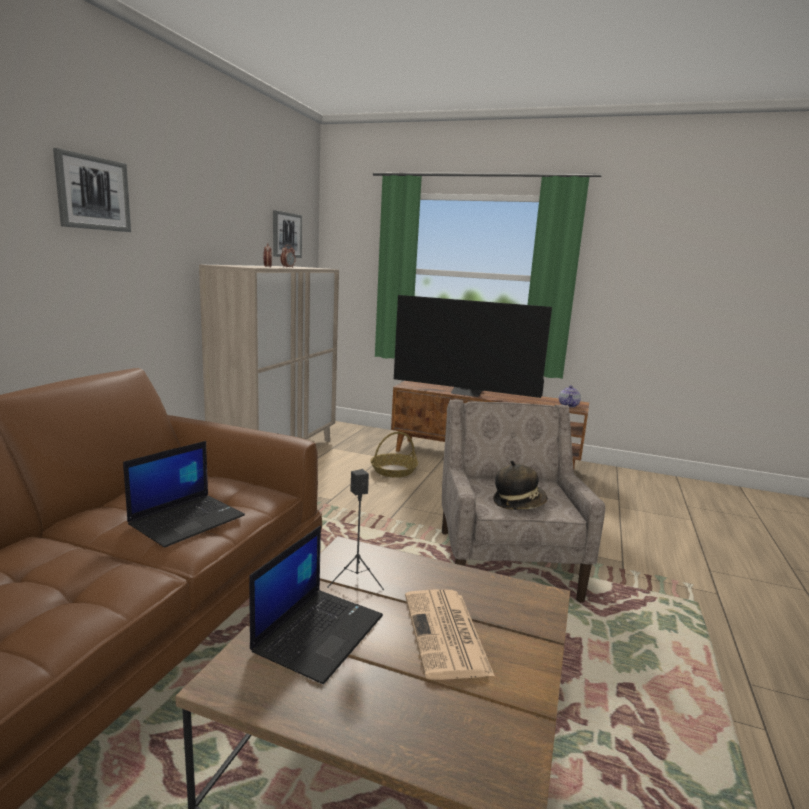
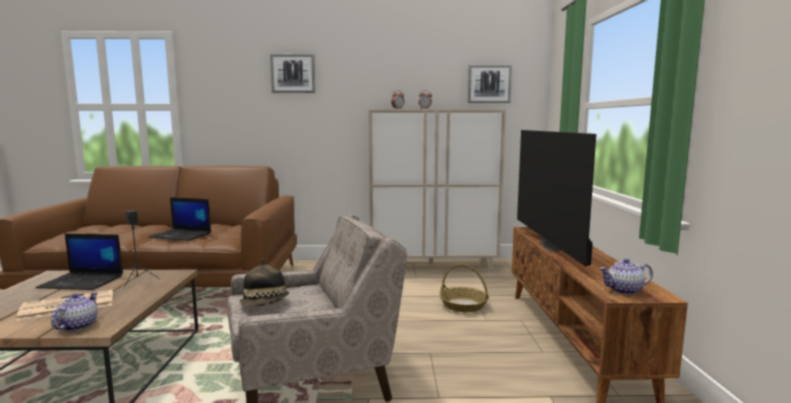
camera: 70 degrees right, 5 degrees down
none -> teapot [51,292,98,331]

